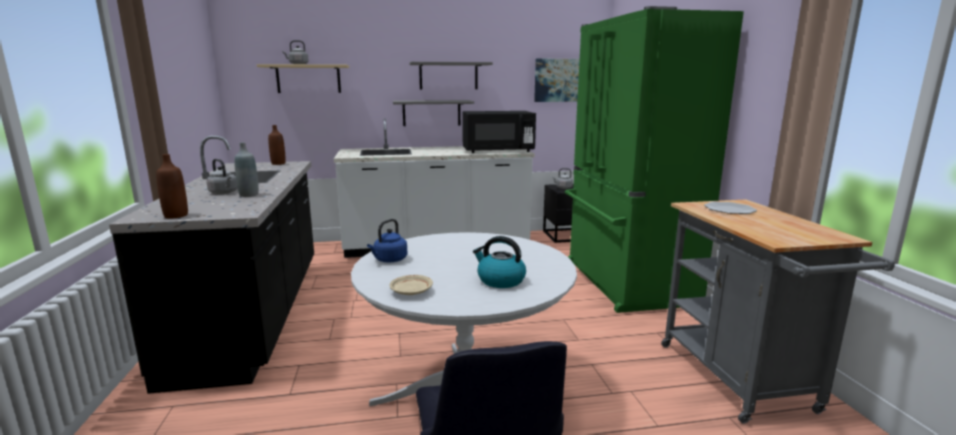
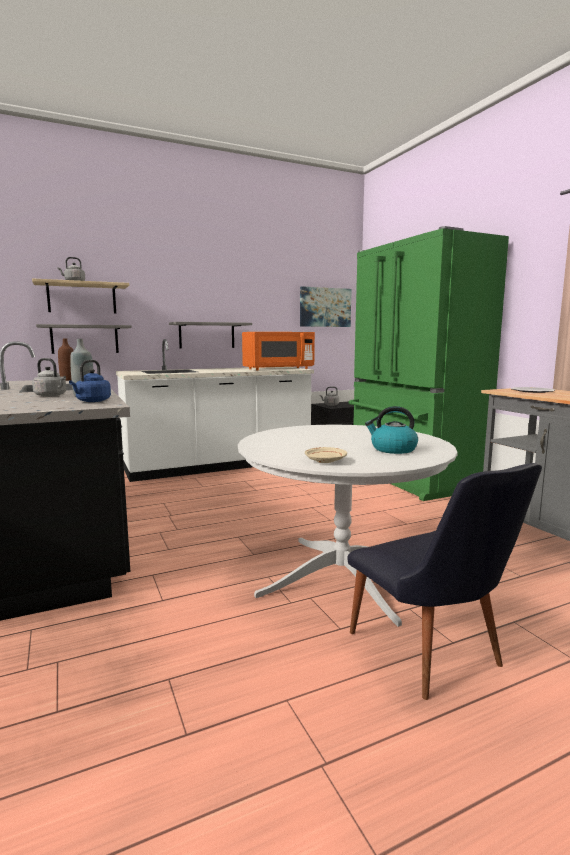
camera: 15 degrees left, 5 degrees down
brown bottle [156,154,188,218] -> none
blue kettle [367,219,407,263] -> blue kettle moved to [69,360,111,402]
grey shelf [409,62,493,89] -> grey shelf moved to [36,324,132,354]
black microwave [462,111,536,153] -> orange microwave [242,332,315,371]

